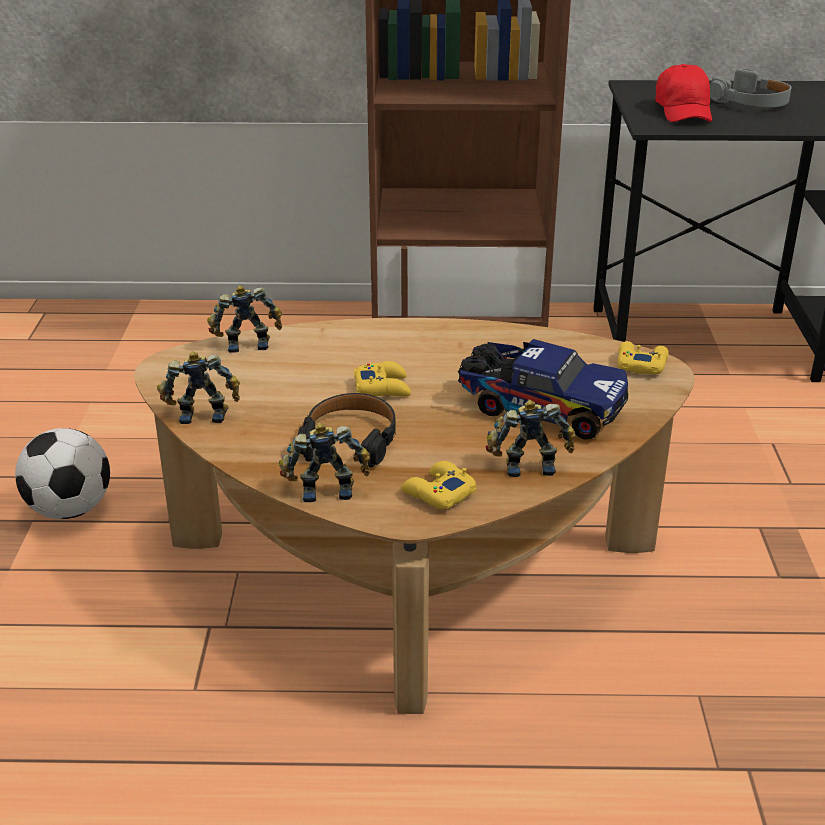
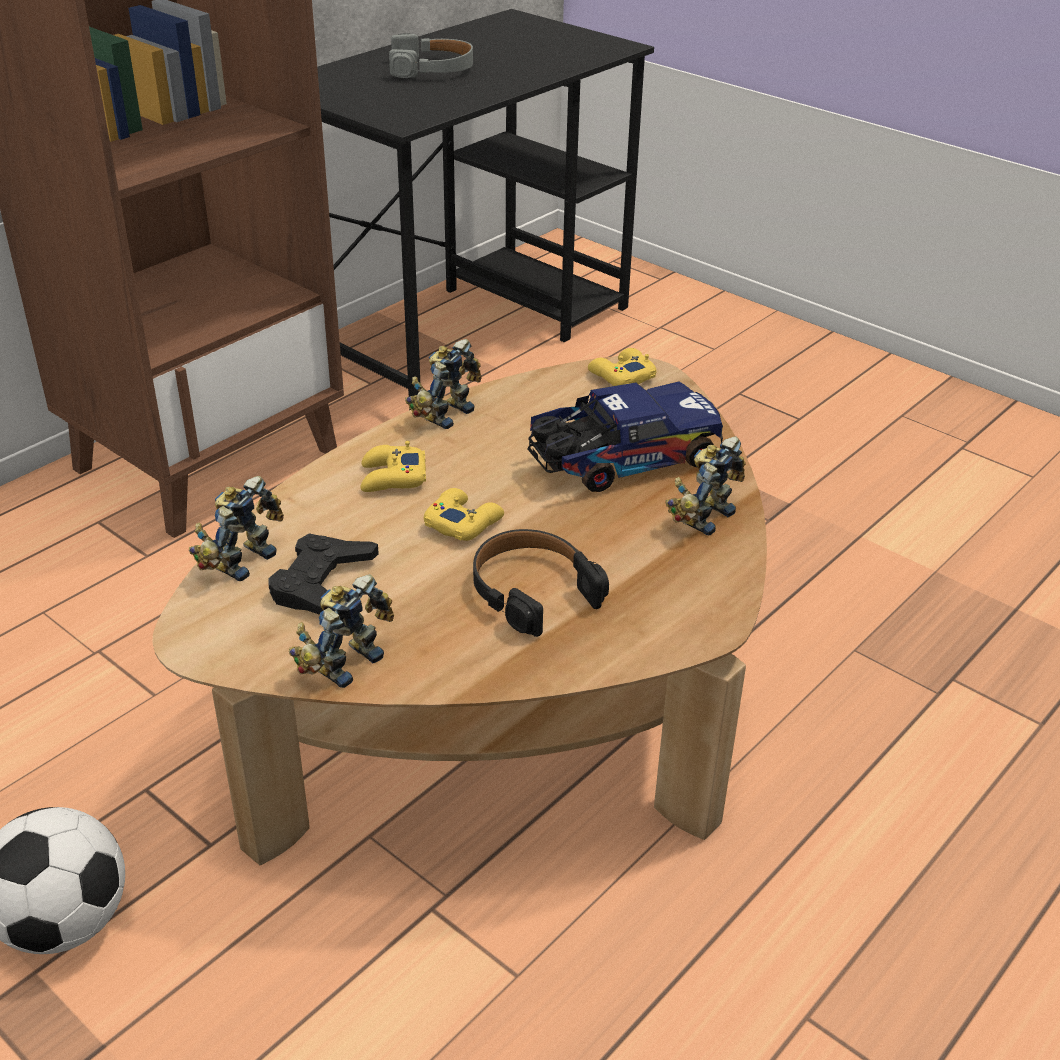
camera: 50 degrees left, 5 degrees up
toy robot [279,422,370,502] -> toy robot moved to [405,339,482,429]
yellow game controller [401,461,476,509] -> yellow game controller moved to [361,441,426,492]
red cap [656,64,712,122] -> none
none -> black game controller [269,533,379,615]

